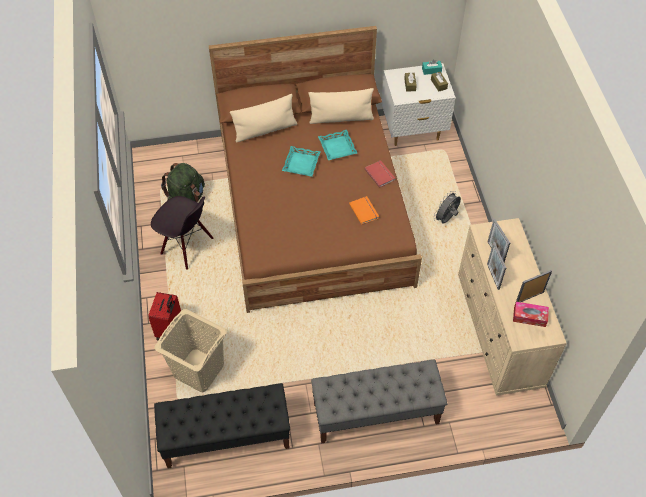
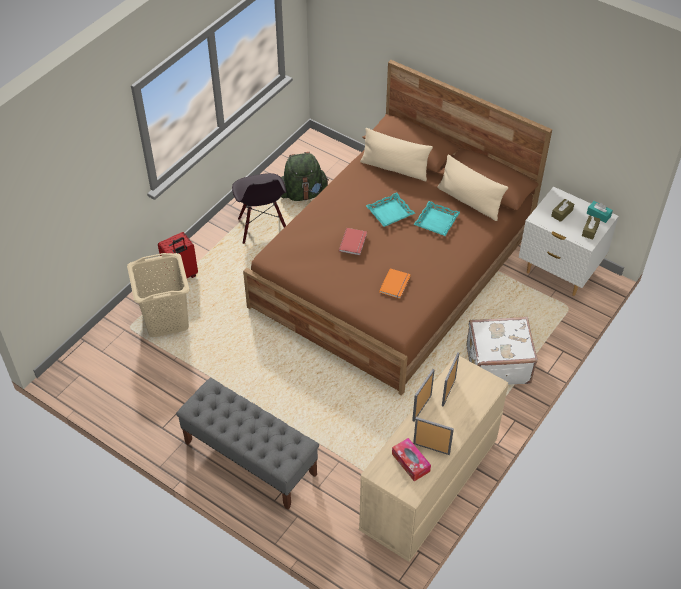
camera: 45 degrees right, 5 degrees down
black bench [154,383,290,469] -> none
red book [364,160,395,188] -> red book moved to [339,228,367,255]
grey fan [433,191,461,224] -> white suitcase [467,317,538,385]

